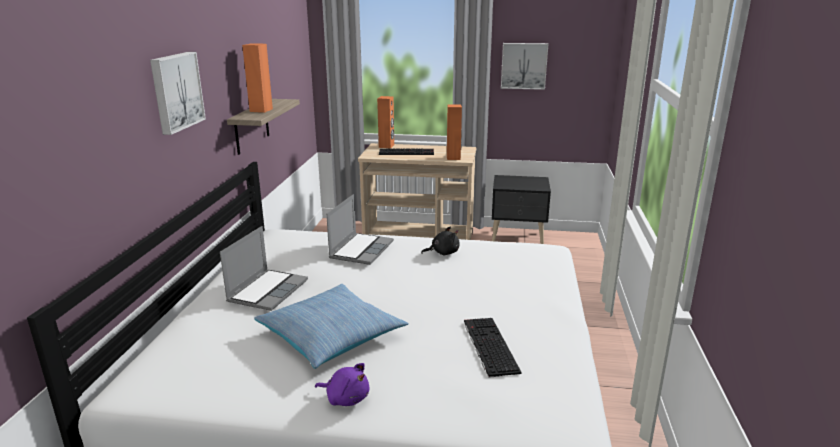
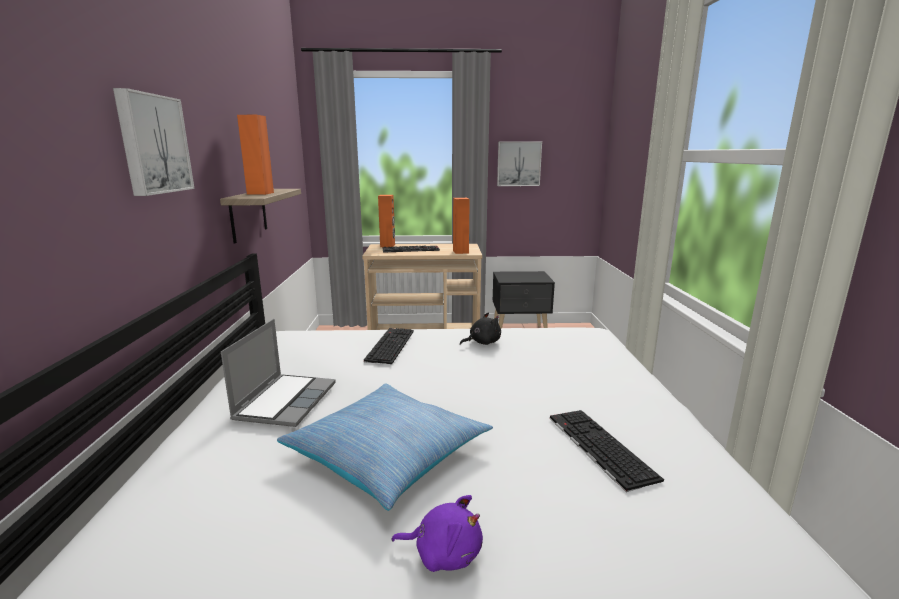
camera: 10 degrees left, 5 degrees down
laptop [326,194,394,265] -> keyboard [364,328,414,364]

